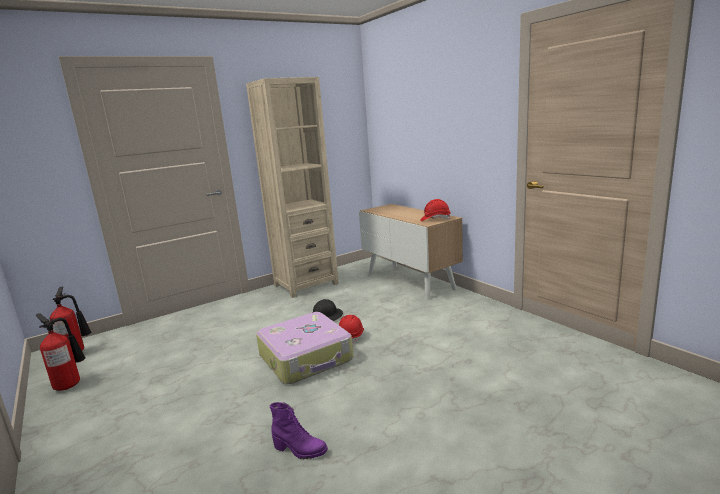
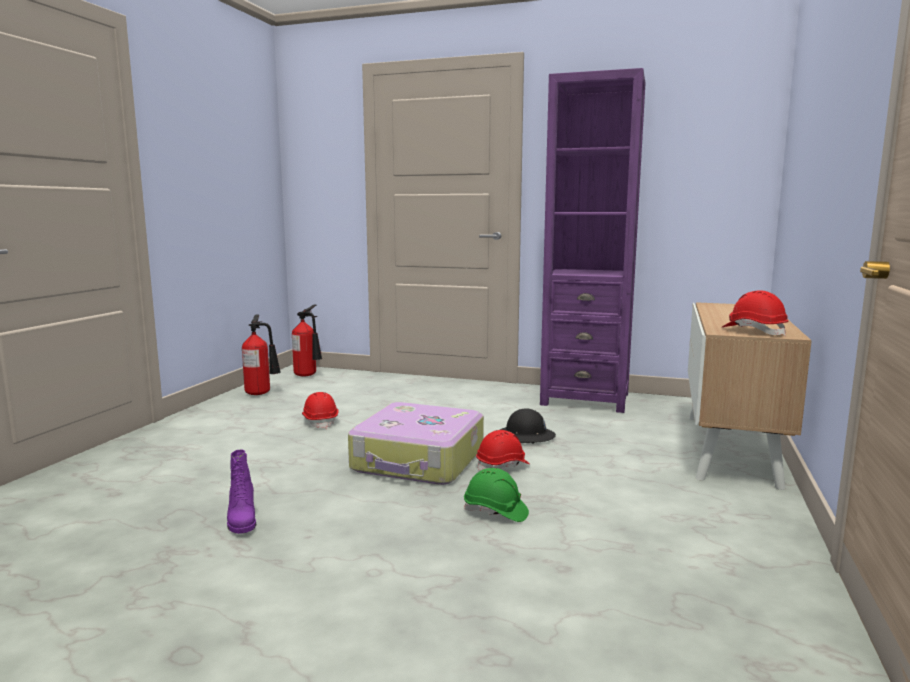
camera: 50 degrees right, 5 degrees down
beige bookcase [246,77,339,298] -> purple bookcase [540,68,645,413]
none -> red hard hat [302,392,338,429]
none -> green hard hat [464,468,529,522]

